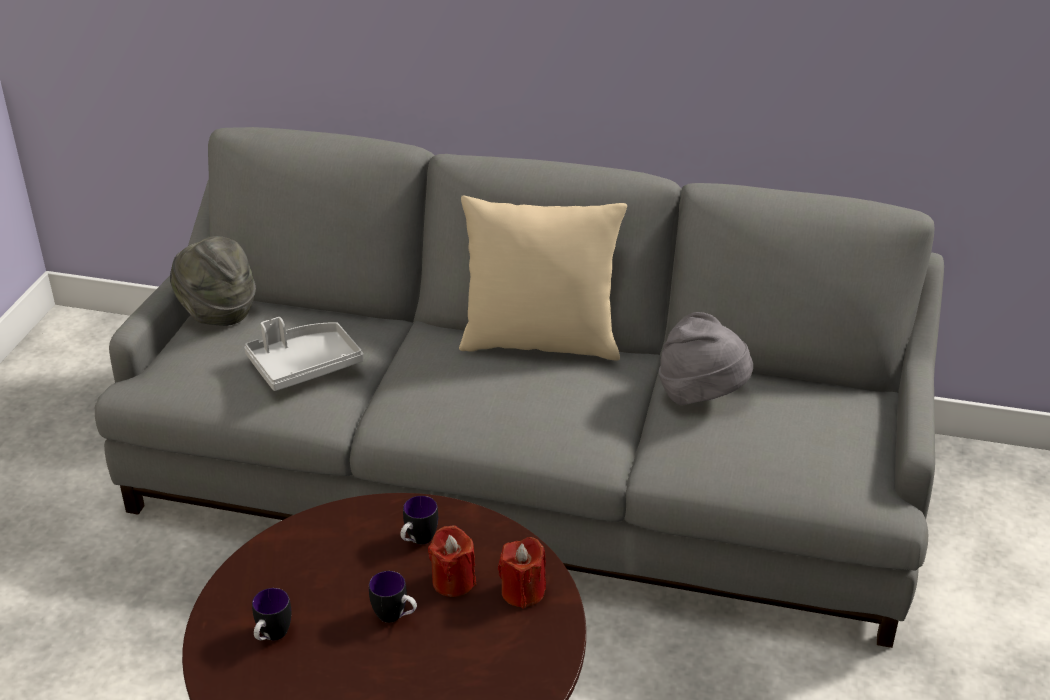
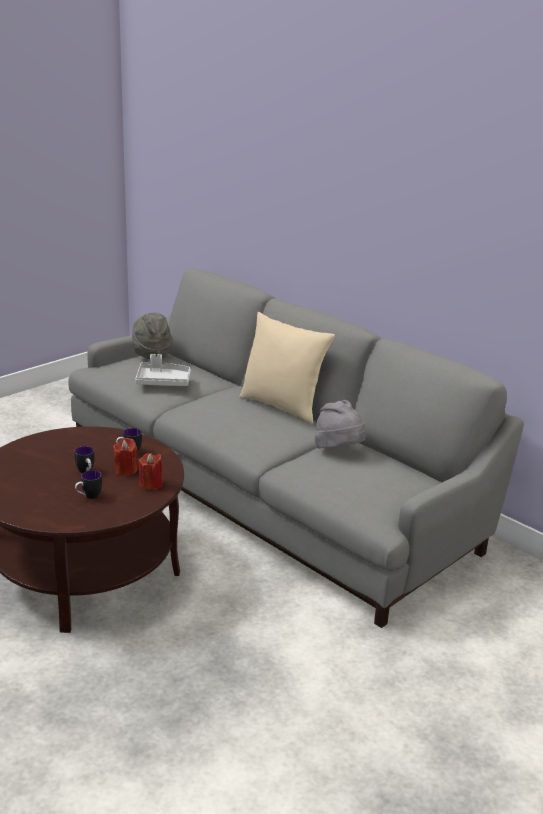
camera: 30 degrees right, 10 degrees down
mug [252,588,292,640] -> mug moved to [75,470,102,499]

